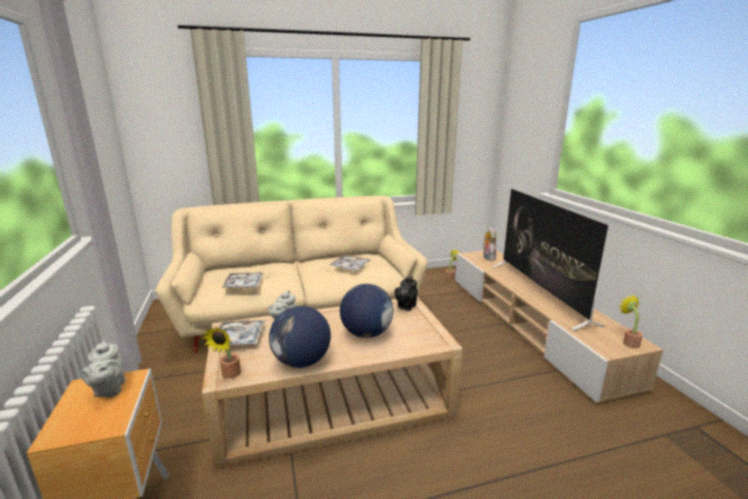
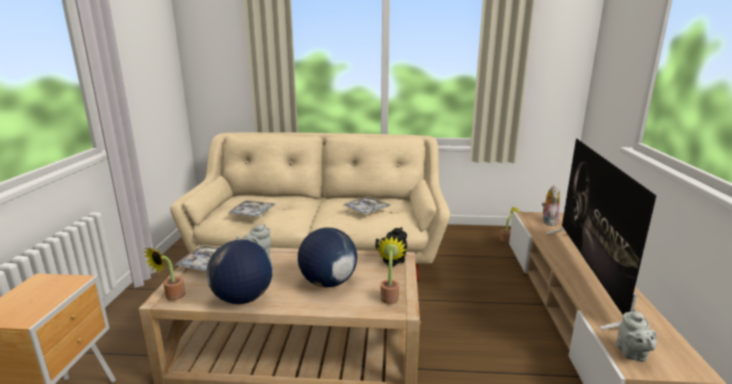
camera: 20 degrees right, 0 degrees up
grey teapot [81,340,125,397] -> grey teapot moved to [616,309,657,362]
potted plant [618,294,643,348] -> potted plant moved to [376,236,406,304]

